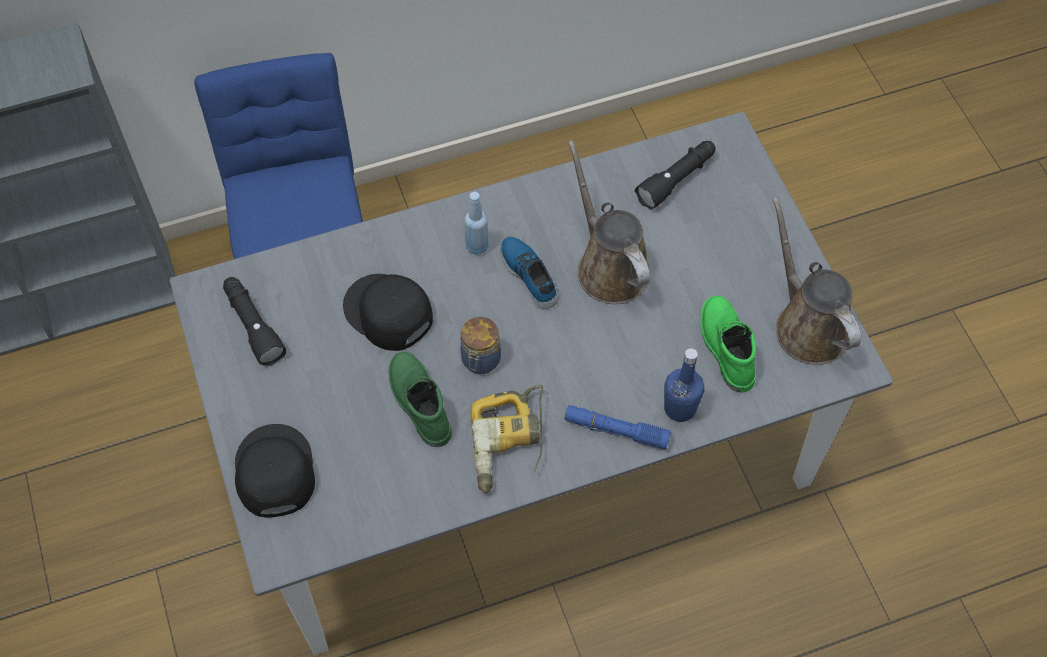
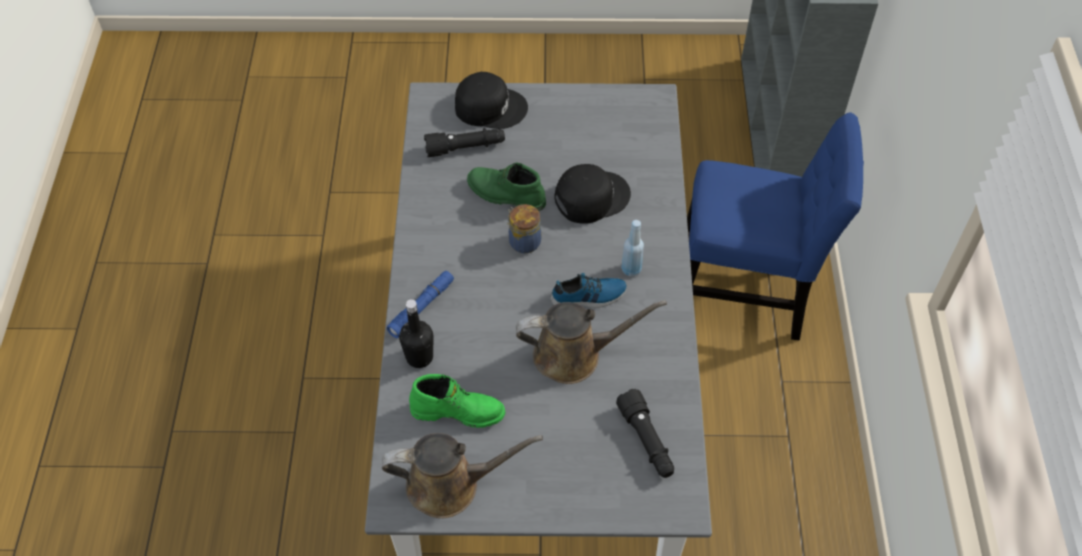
camera: 110 degrees right, 5 degrees down
black flashlight [223,277,286,366] -> black flashlight moved to [424,128,505,157]
green boot [389,352,452,447] -> green boot turned 150 degrees counterclockwise [467,162,546,211]
power drill [470,385,543,493] -> none
blue bottle [664,348,705,422] -> black bottle [399,299,433,368]

